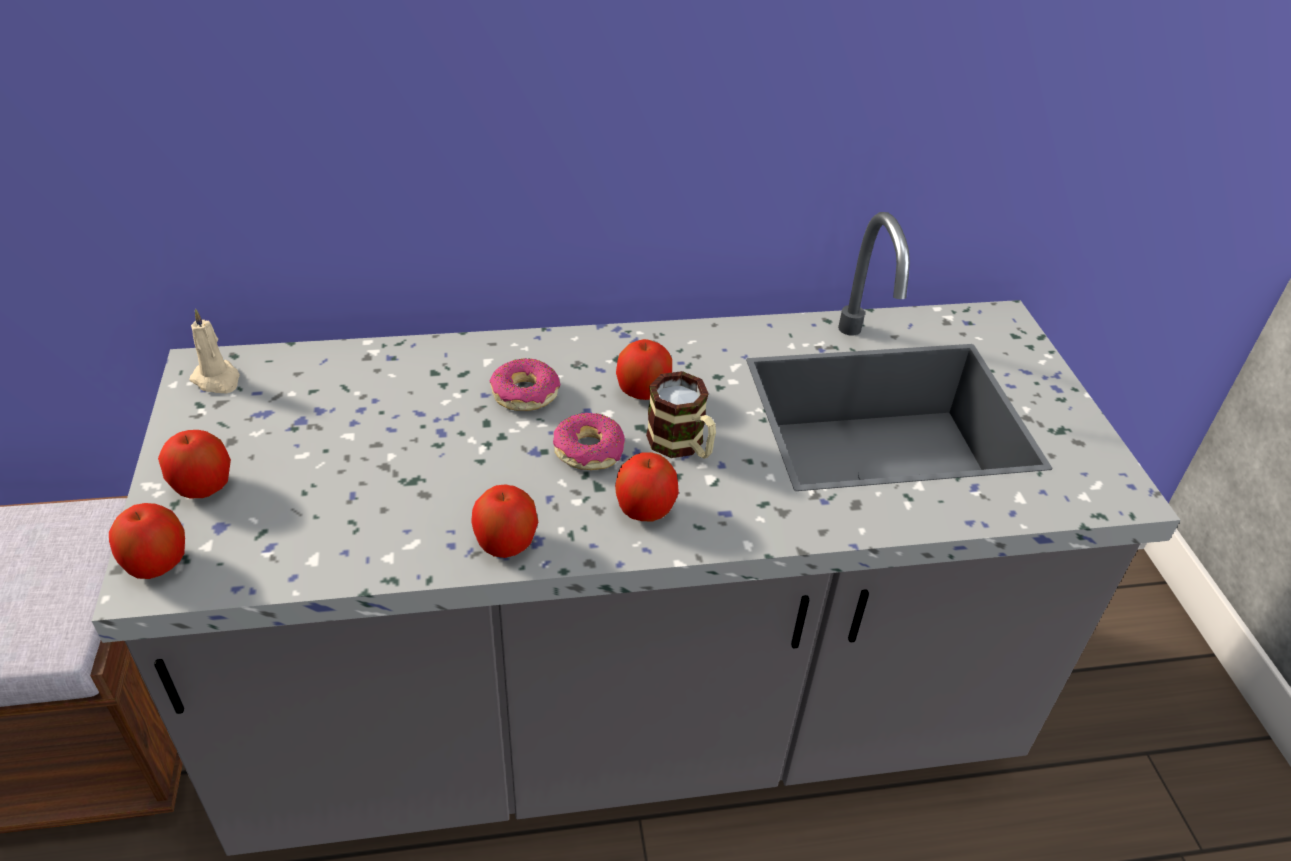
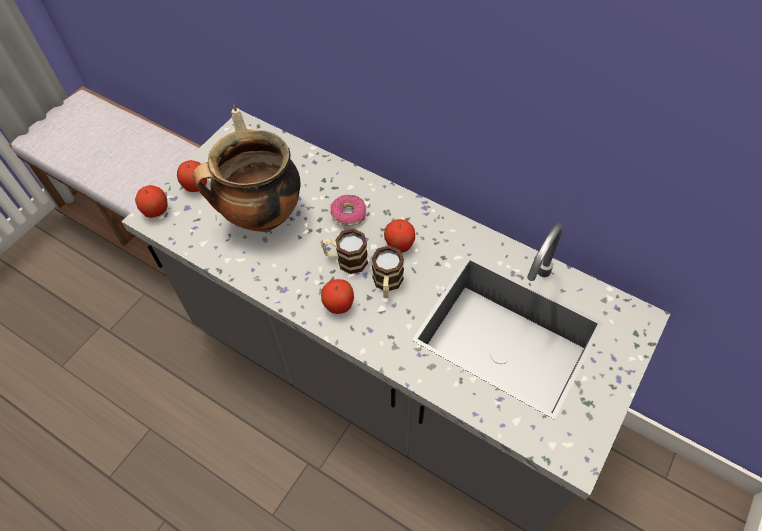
camera: 45 degrees right, 15 degrees up
apple [471,484,538,558] -> none
donut [553,413,625,470] -> mug [322,229,368,274]
none -> cooking pot [193,129,300,232]

